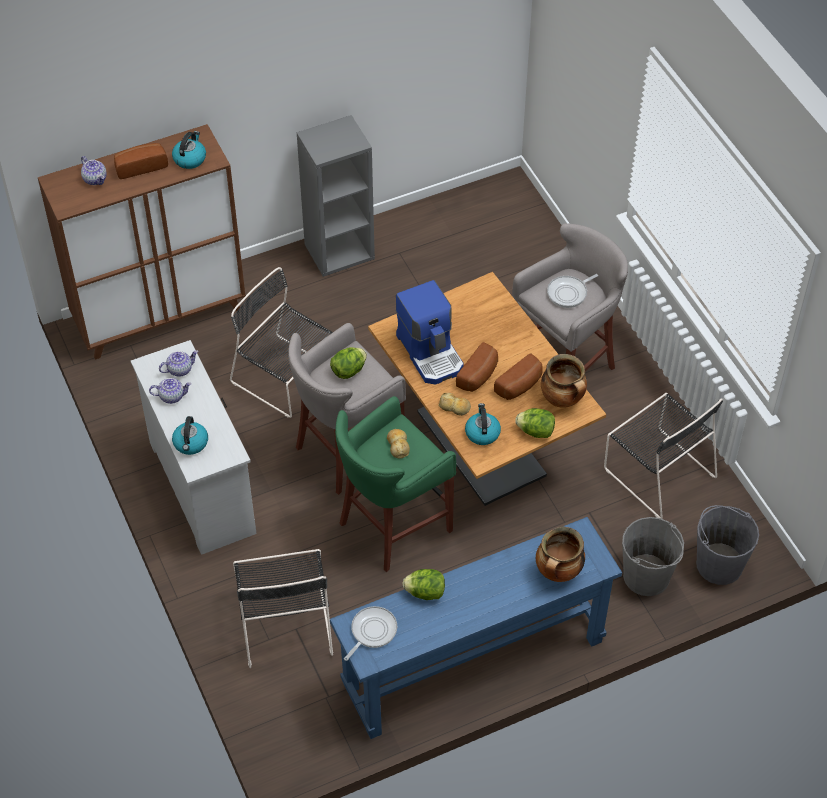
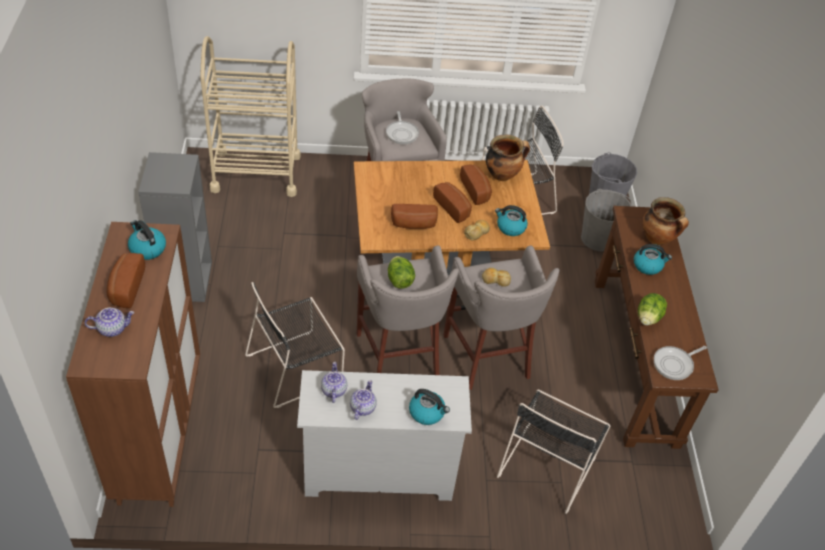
camera: 70 degrees left, 5 degrees down
black chair [233,549,333,668] -> black chair turned 105 degrees clockwise [497,390,610,514]
blue console table [330,517,622,739] -> brown console table [595,206,719,449]
green stool [335,396,456,572] -> grey stool [444,246,560,390]
frying pan [344,606,397,661] -> frying pan turned 90 degrees counterclockwise [654,346,707,380]
coffee machine [396,280,464,384] -> bread [391,204,438,229]
lettuce [515,408,555,438] -> none
none -> beige cart [200,36,301,197]
none -> kettle [634,244,672,275]

